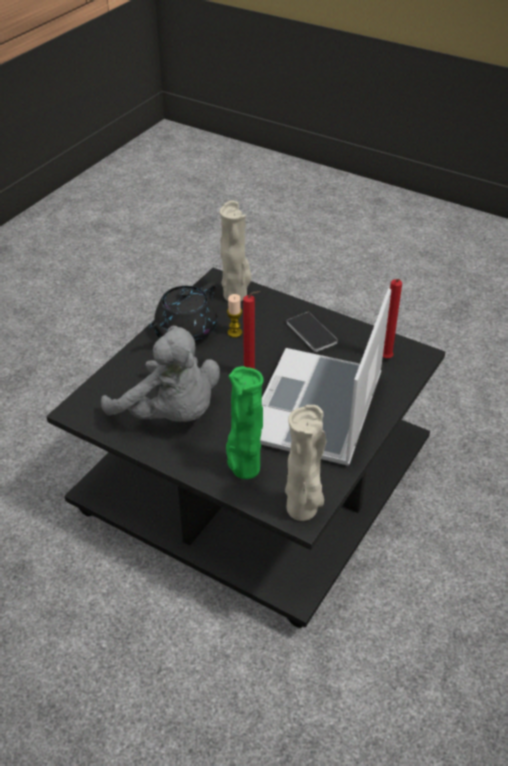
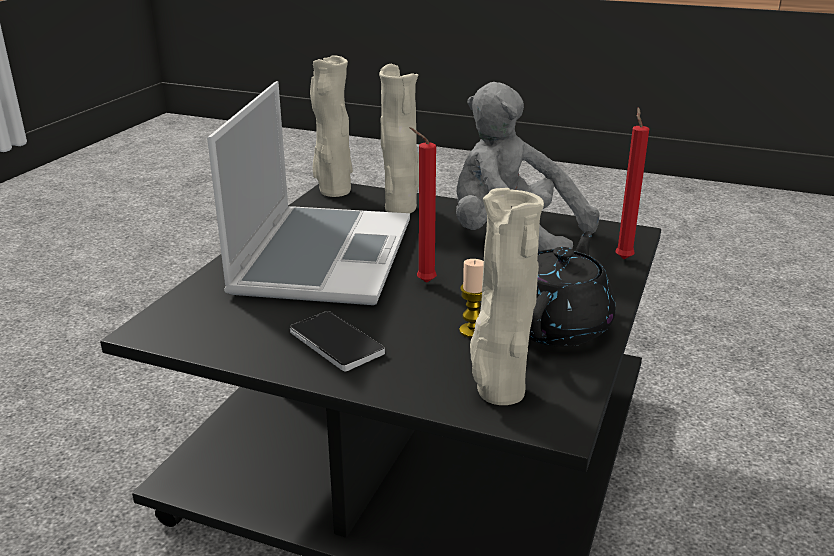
camera: 170 degrees right, 15 degrees down
green vase [226,366,263,479] -> beige vase [379,64,419,213]
red candle [383,279,402,358] -> red candle moved to [615,107,649,259]

